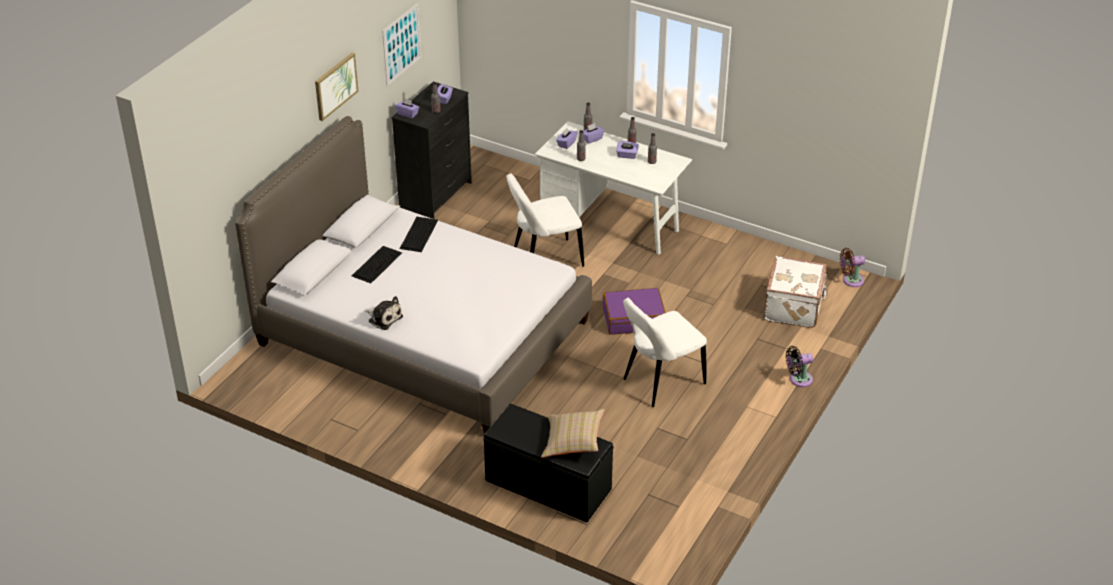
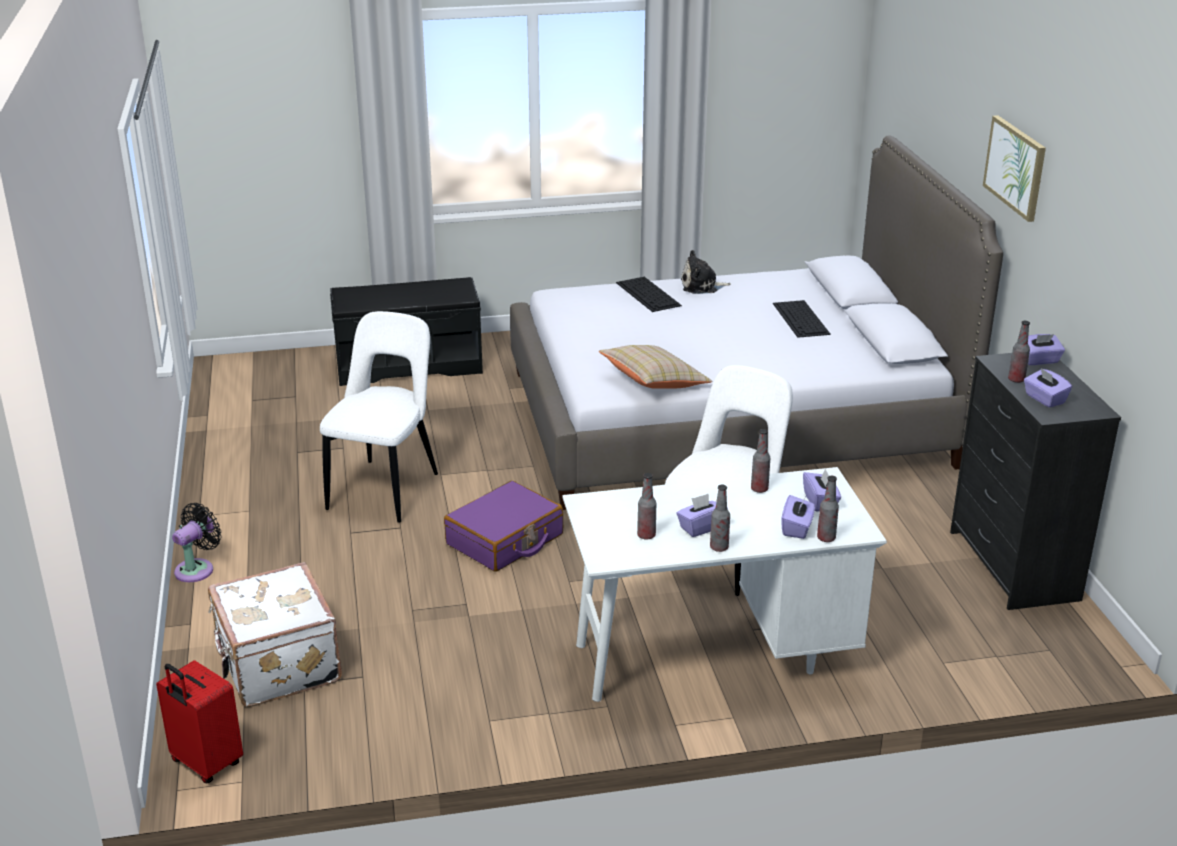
camera: 140 degrees right, 10 degrees down
picture [382,3,421,86] -> none
keyboard [400,217,438,252] -> keyboard moved to [616,277,682,312]
beige pillow [541,409,604,458] -> beige pillow moved to [599,345,713,389]
brown fan [840,248,865,287] -> red suitcase [156,660,243,783]

